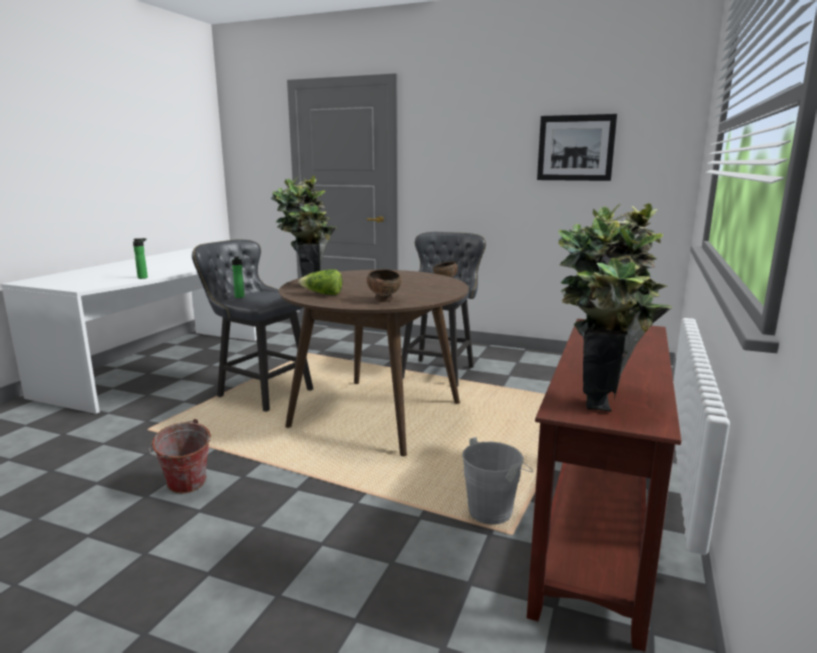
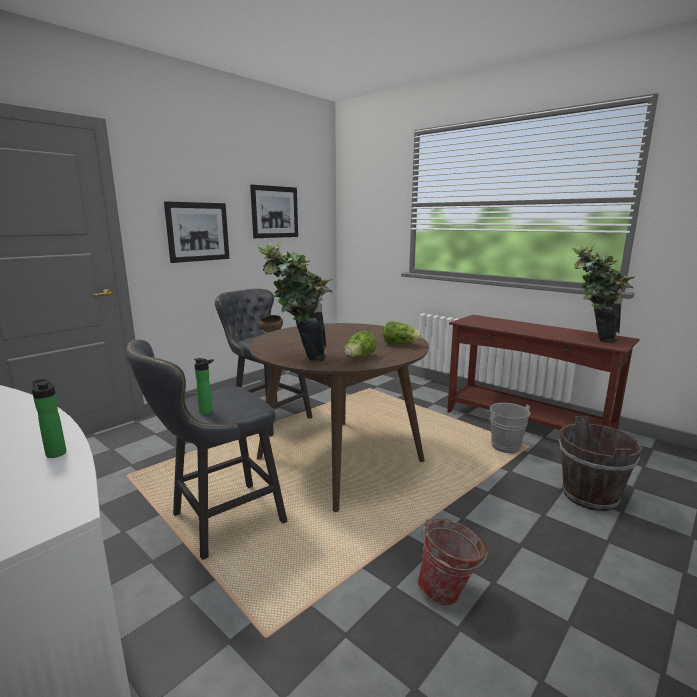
camera: 70 degrees left, 0 degrees up
brown bowl [367,269,402,302] -> lettuce [383,321,423,345]
none -> picture [164,201,230,263]
none -> brown bucket [559,416,643,511]

